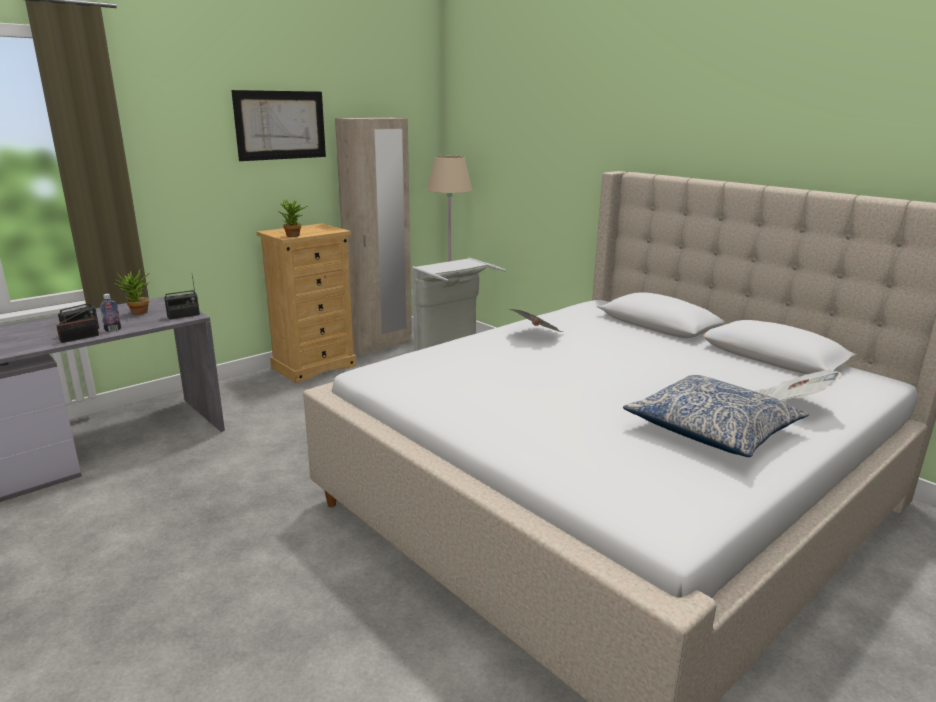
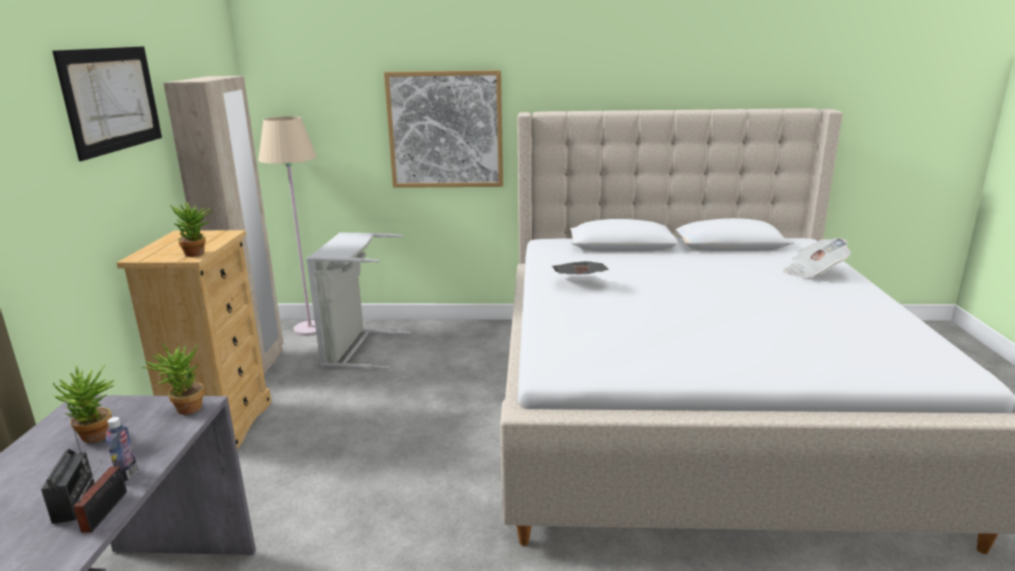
camera: 45 degrees left, 0 degrees up
radio [164,276,200,320] -> potted plant [141,342,204,415]
pillow [623,375,809,457] -> none
none -> picture [384,70,503,188]

